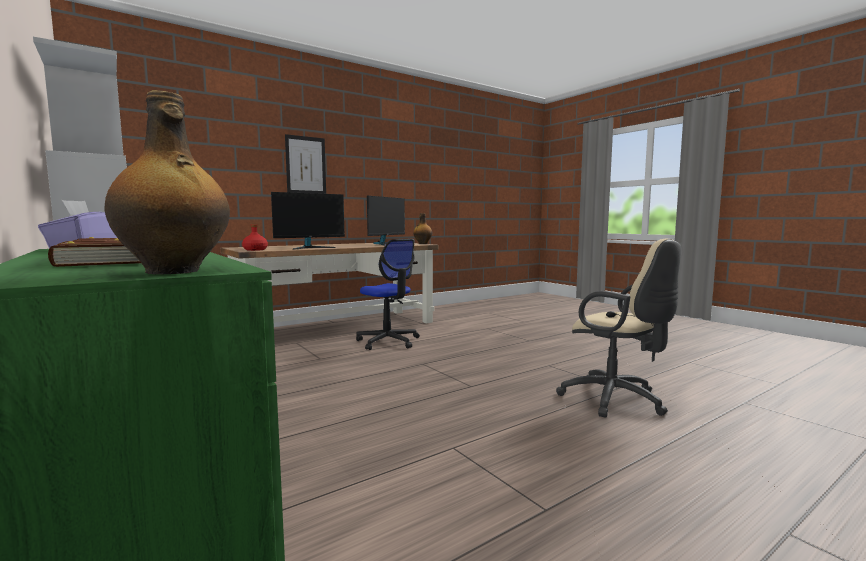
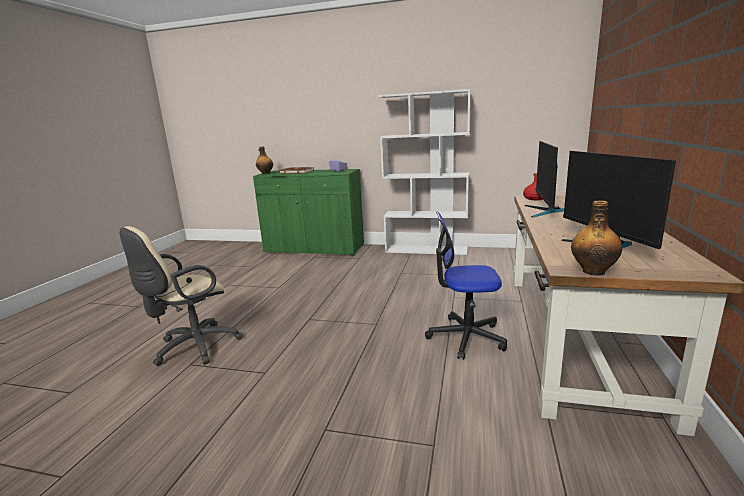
camera: 140 degrees right, 10 degrees up
picture [285,134,326,194] -> none
beige office chair [556,239,681,418] -> beige office chair turned 60 degrees counterclockwise [119,226,243,366]

